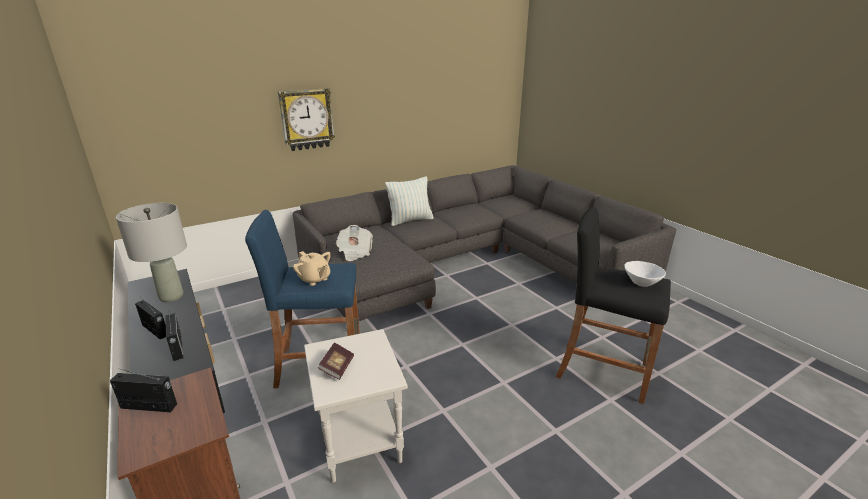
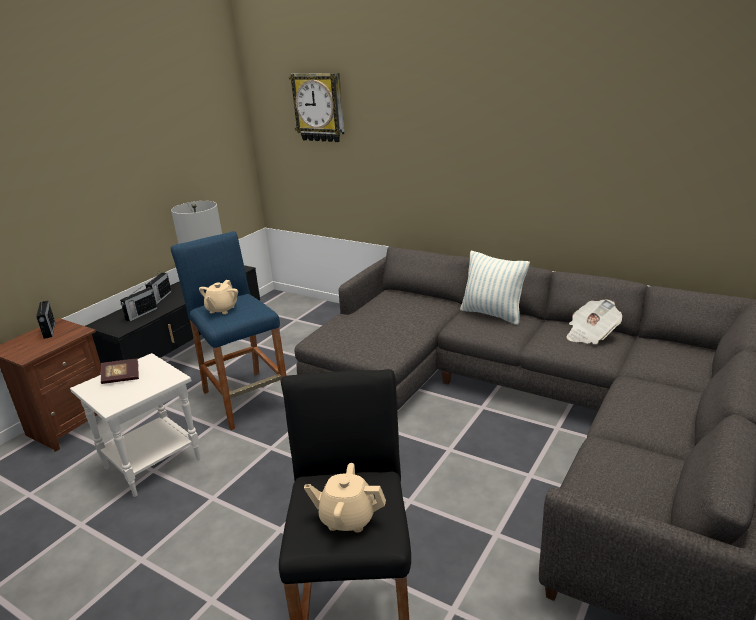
camera: 65 degrees right, 0 degrees up
wall clock [278,88,335,151] -> wall clock moved to [289,73,345,142]
newspaper [336,225,373,261] -> newspaper moved to [566,299,622,344]
white bowl [624,261,666,287] -> beige teapot [304,463,386,533]

